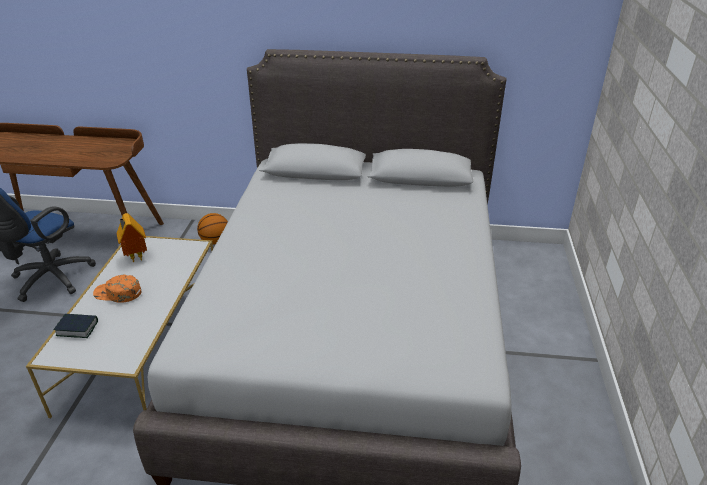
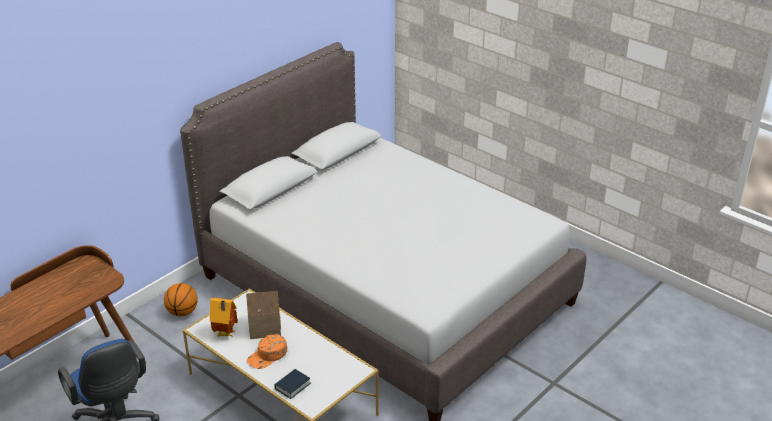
camera: 55 degrees left, 0 degrees up
none -> toy house [246,291,281,339]

